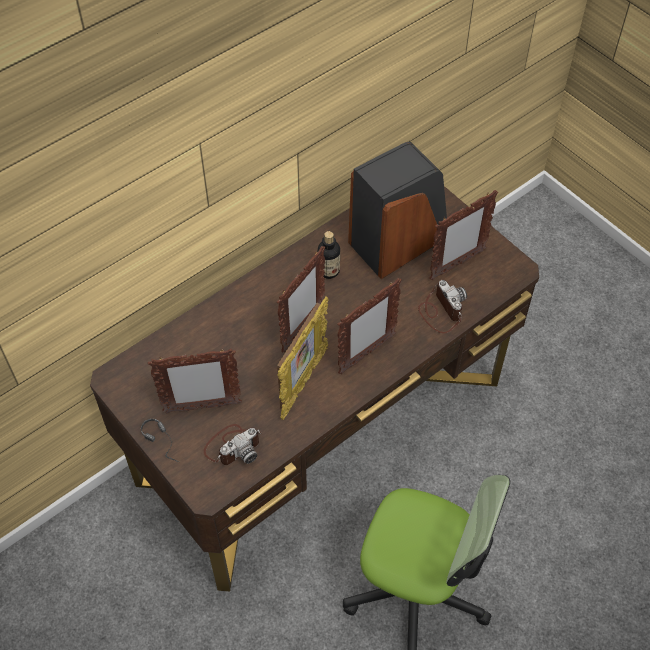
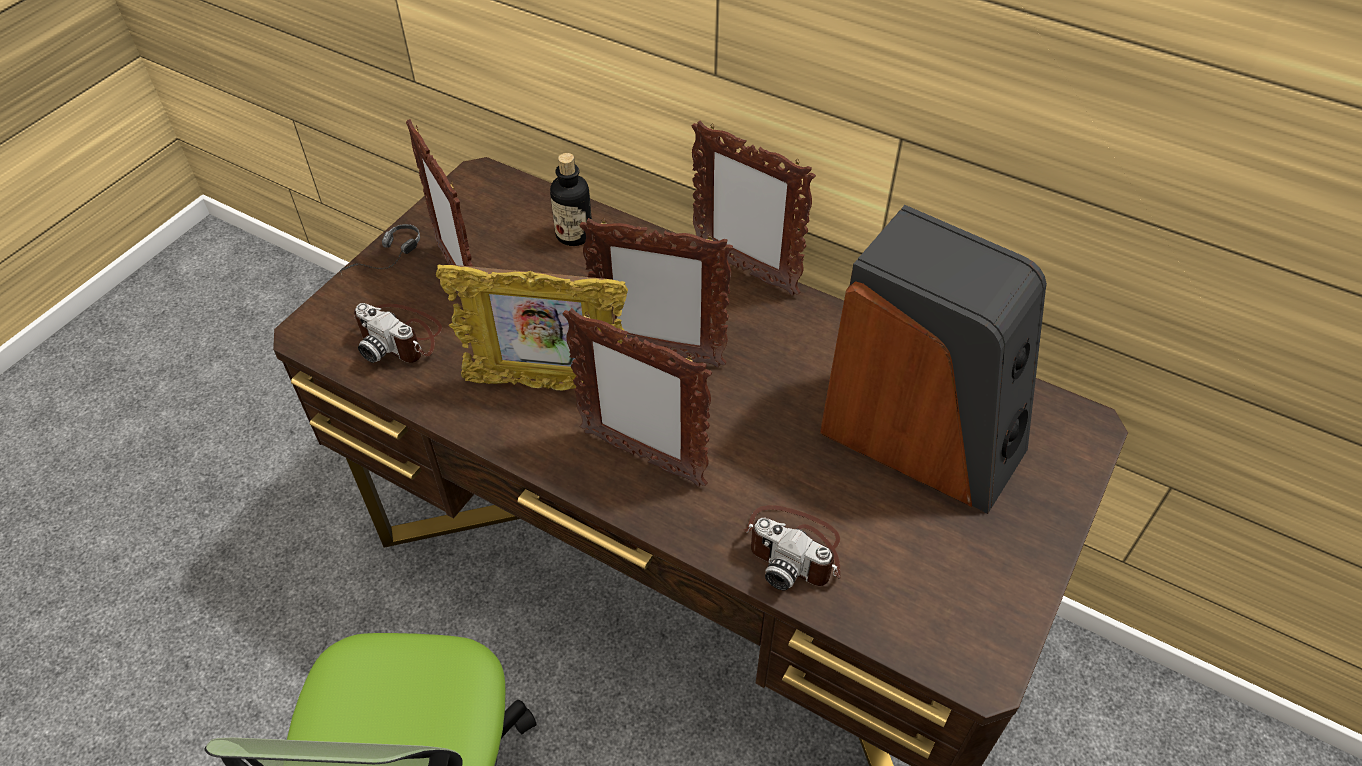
camera: 70 degrees right, 5 degrees down
bottle [318,231,340,279] -> bottle moved to [550,153,592,246]
camera [418,280,467,334] -> camera turned 75 degrees clockwise [743,505,840,590]
picture frame [429,190,498,280] -> picture frame moved to [692,121,816,296]

